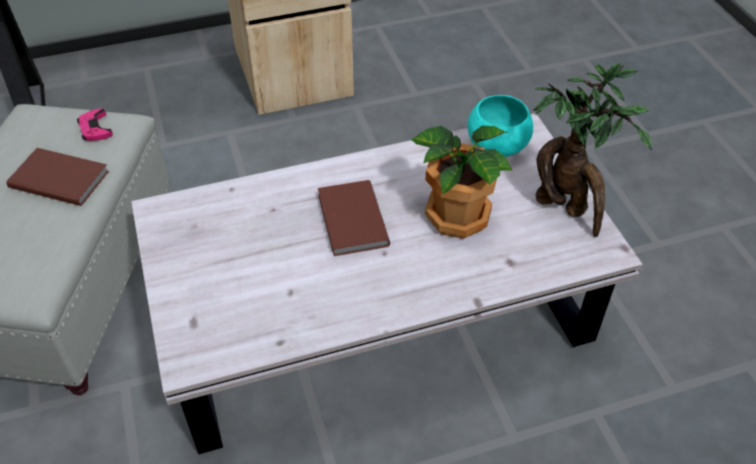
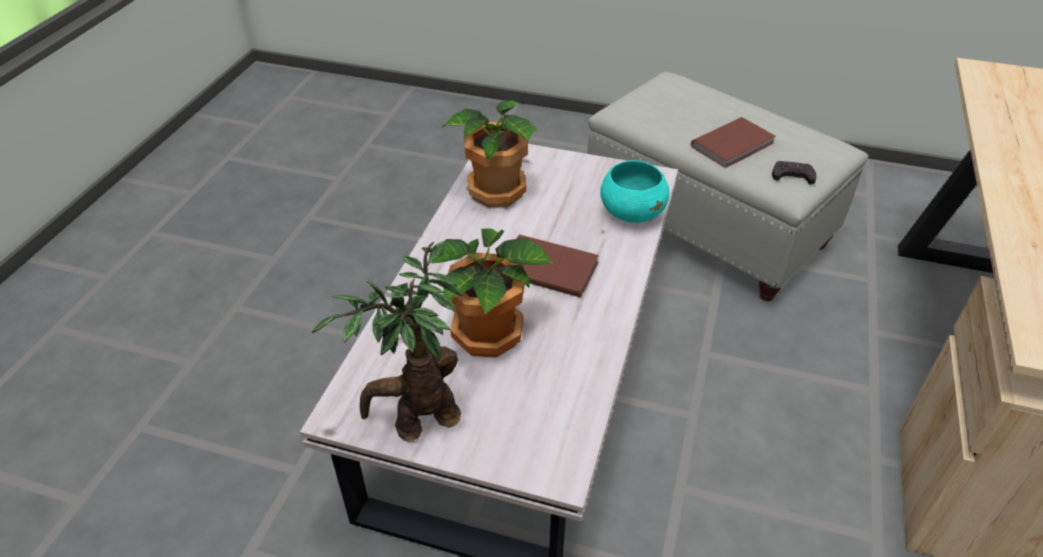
camera: 125 degrees right, 5 degrees down
pink game controller [77,108,113,141] -> black game controller [772,161,817,185]
turquoise bowl [468,95,533,157] -> turquoise bowl moved to [600,160,669,223]
none -> potted plant [442,100,539,207]

